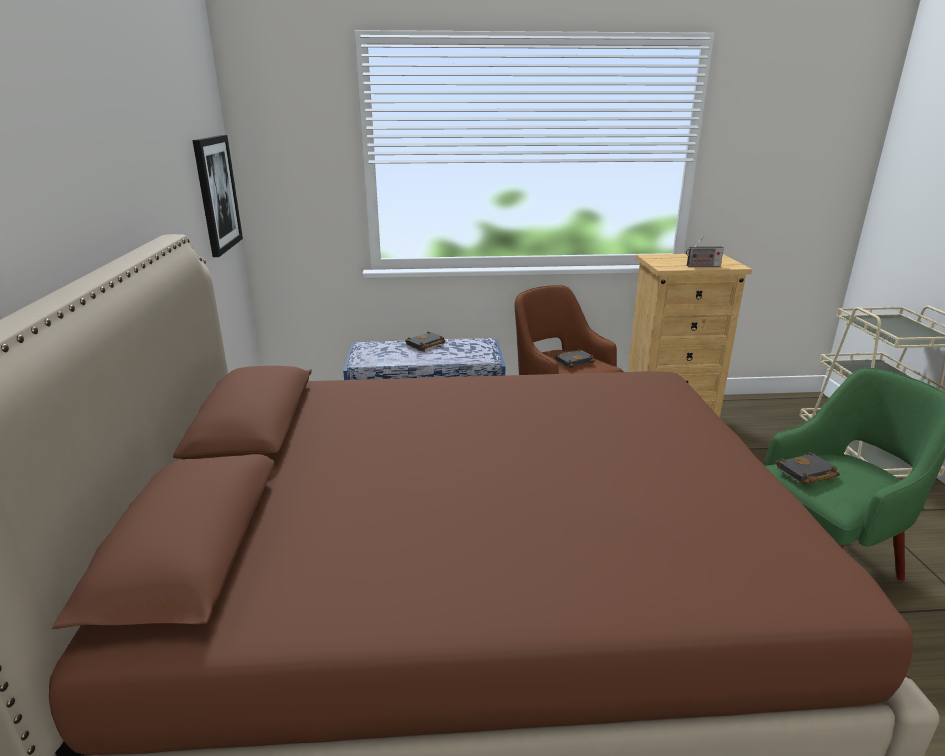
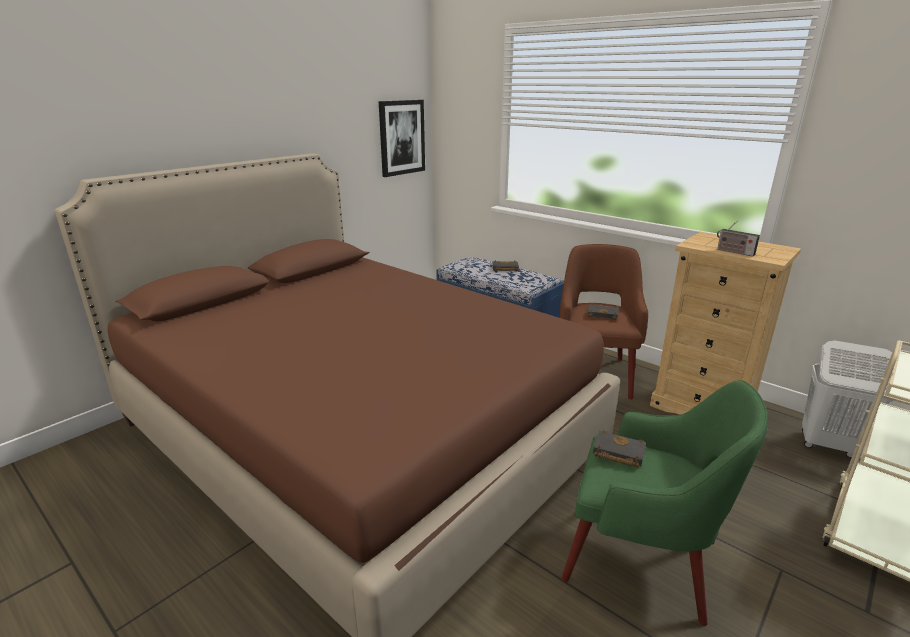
camera: 45 degrees right, 0 degrees up
none -> white laundry basket [802,341,894,458]

